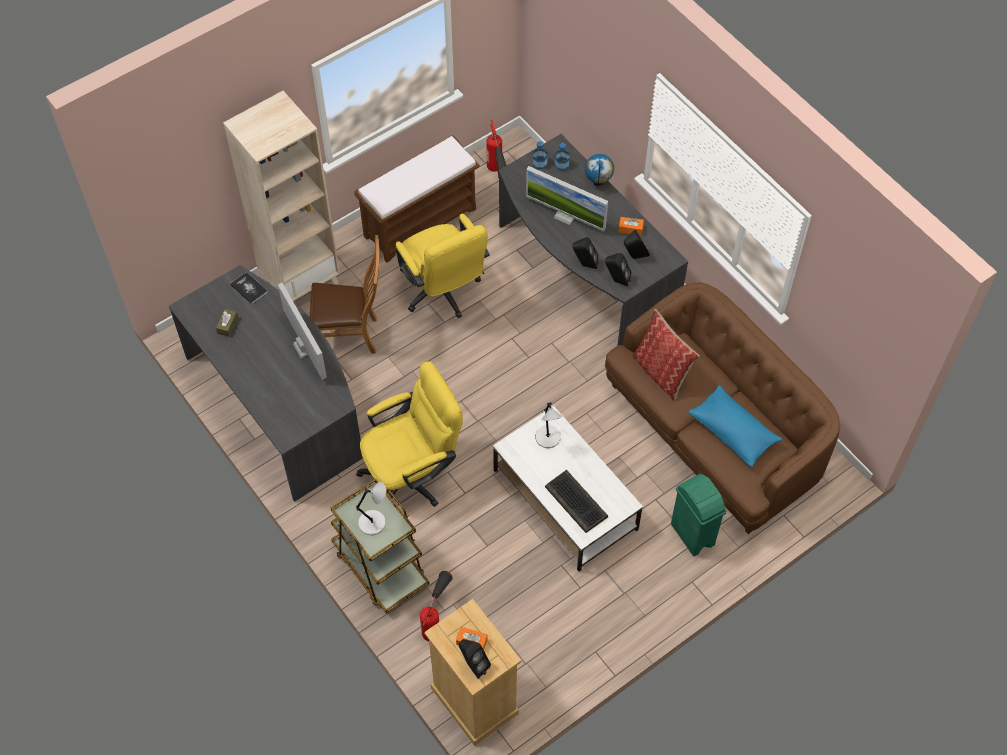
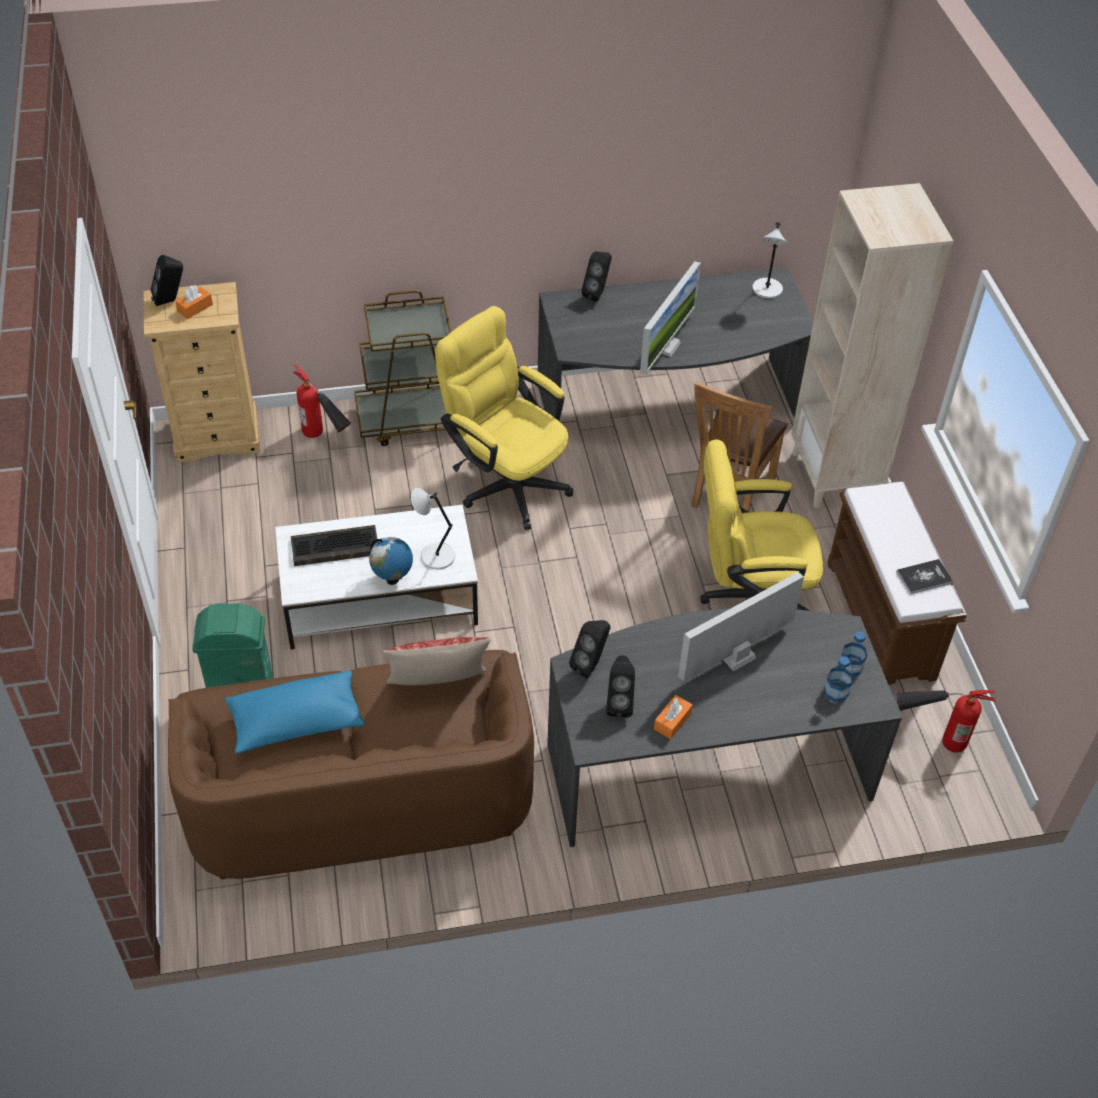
camera: 115 degrees right, 10 degrees down
brown tissue box [216,309,238,337] -> none
book [230,272,268,304] -> book moved to [896,559,953,594]
monitor [278,283,327,380] -> monitor turned 60 degrees counterclockwise [640,261,701,375]
yellow office chair [356,361,463,506] -> yellow office chair turned 135 degrees clockwise [435,306,573,530]
grey table lamp [356,482,386,535] -> grey table lamp moved to [752,222,787,299]
black speaker [572,237,599,269] -> black speaker moved to [581,251,612,302]
globe [585,154,614,186] -> globe moved to [369,537,413,585]

